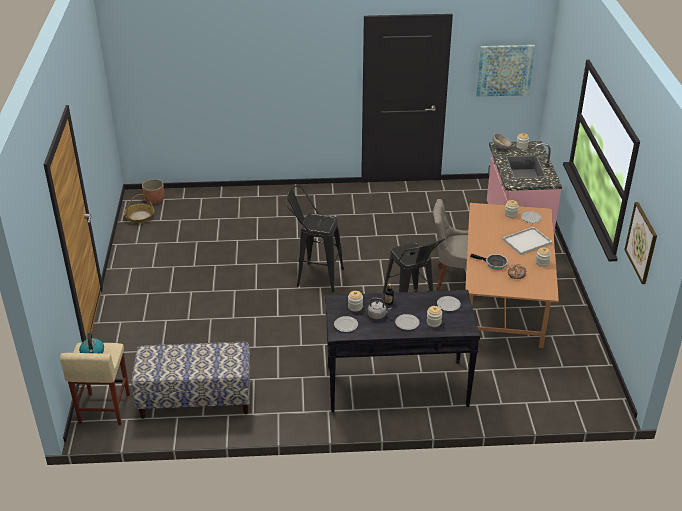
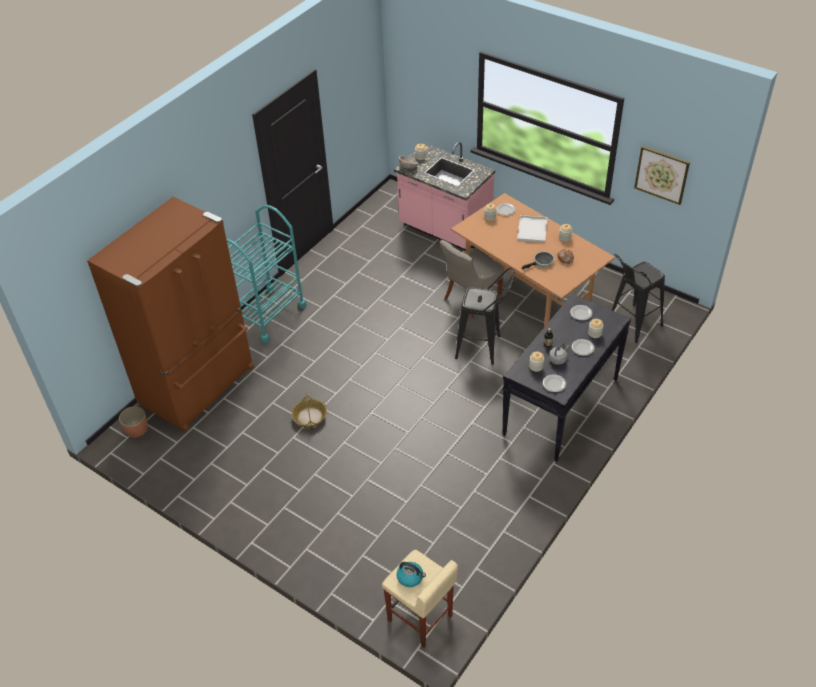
camera: 50 degrees left, 10 degrees up
basket [124,194,154,223] -> basket moved to [291,392,327,427]
bench [131,342,250,419] -> none
black stool [286,185,344,292] -> black stool moved to [612,254,665,343]
picture [476,45,535,97] -> none
none -> brown fridge [87,197,254,432]
none -> turquoise cart [227,205,306,343]

